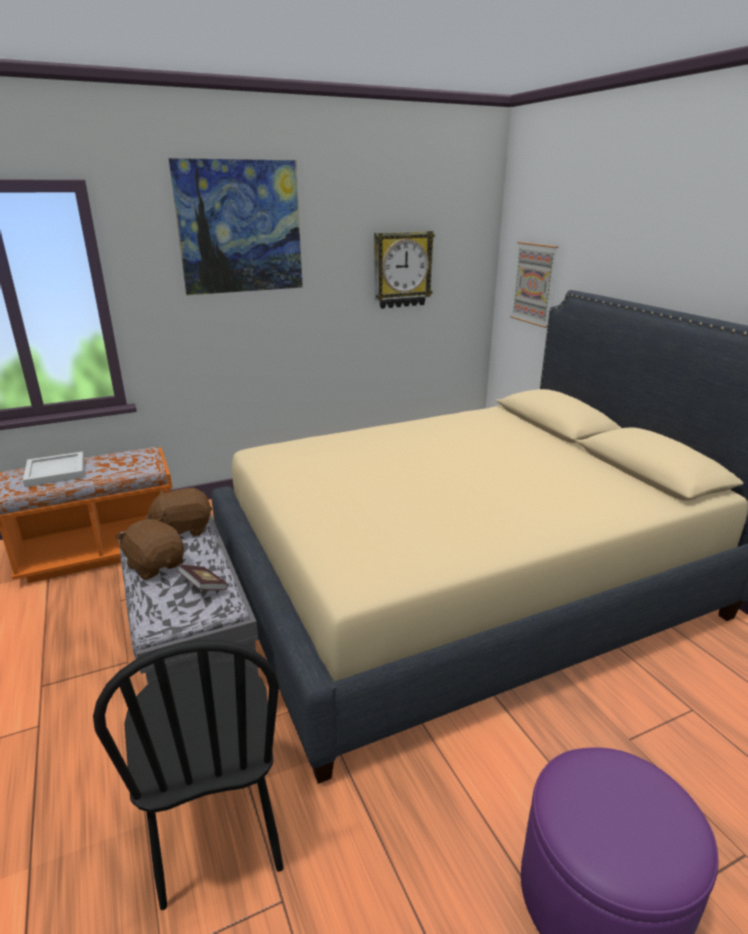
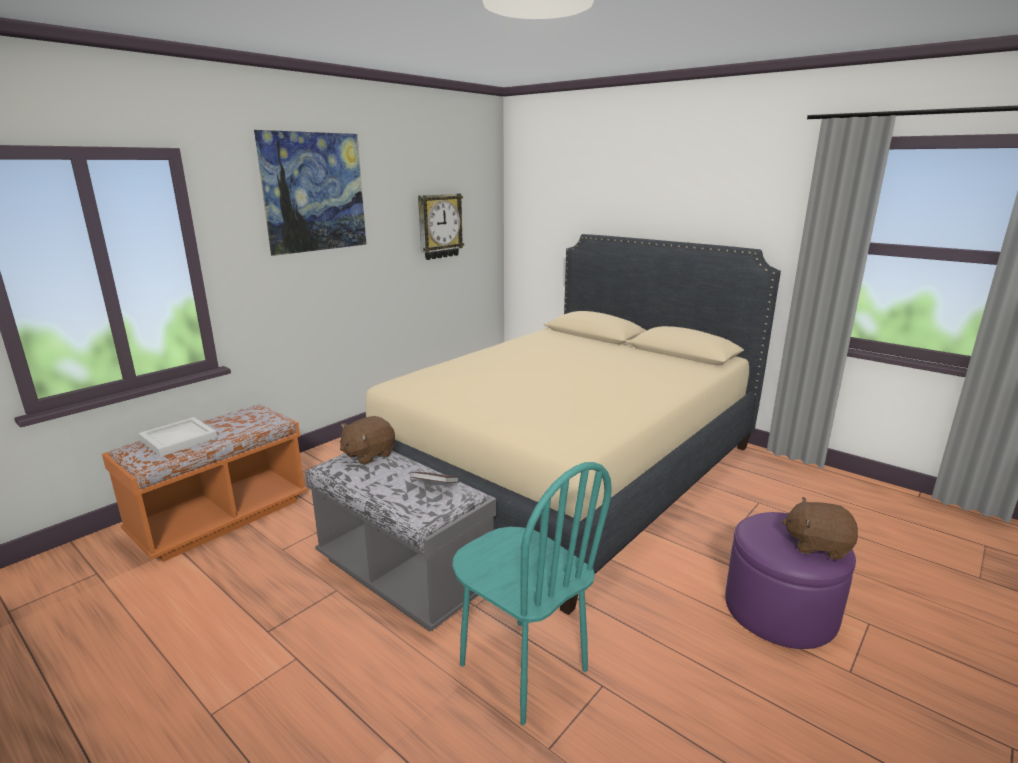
camera: 25 degrees left, 5 degrees down
black chair [93,640,283,910] -> turquoise chair [453,462,612,725]
brown plush toy [115,516,184,580] -> brown plush toy moved to [782,497,858,560]
picture [510,242,558,328] -> none

